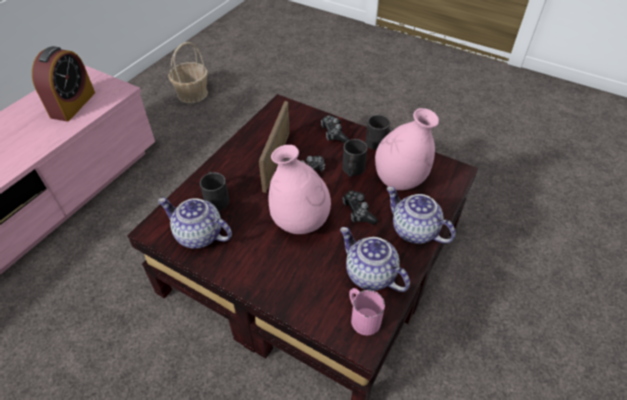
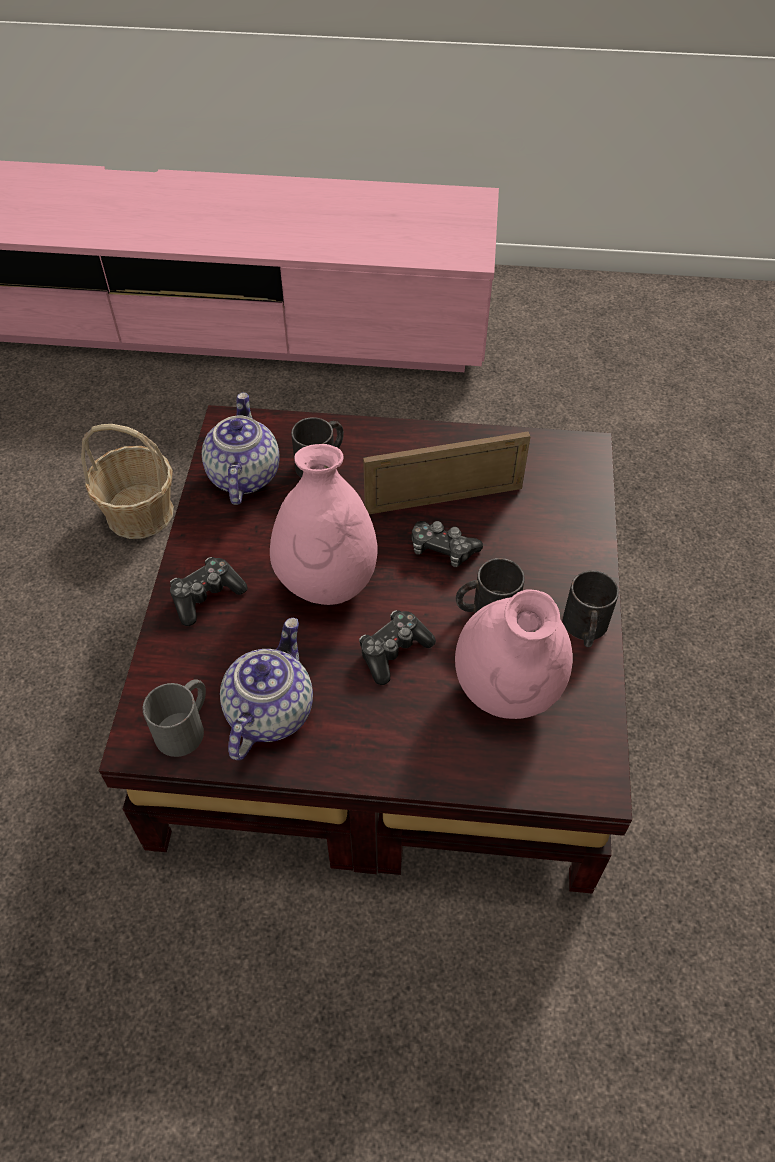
camera: 65 degrees right, 5 degrees up
alarm clock [32,46,95,121] -> none
basket [168,42,208,103] -> basket moved to [81,424,174,539]
game controller [321,115,349,144] -> game controller moved to [170,557,247,626]
pink mug [349,288,385,335] -> grey mug [143,679,206,757]
teapot [386,187,456,244] -> none

